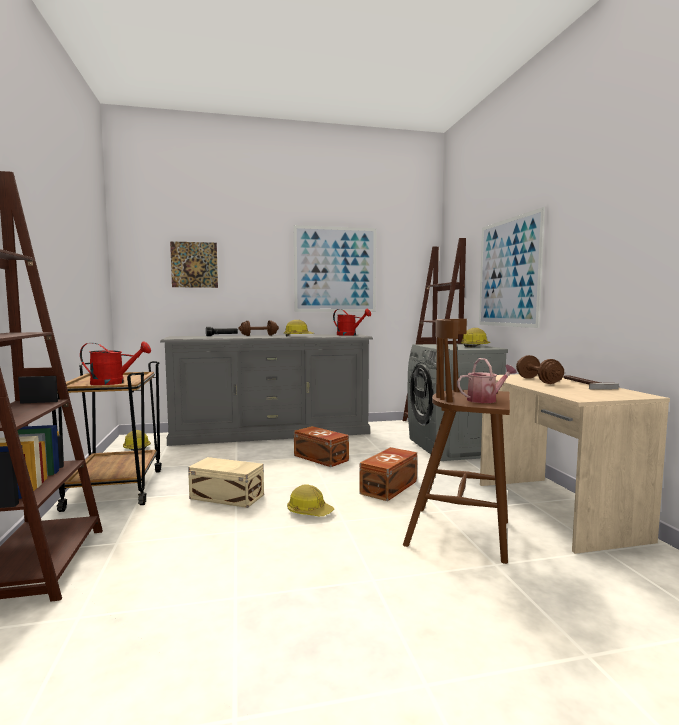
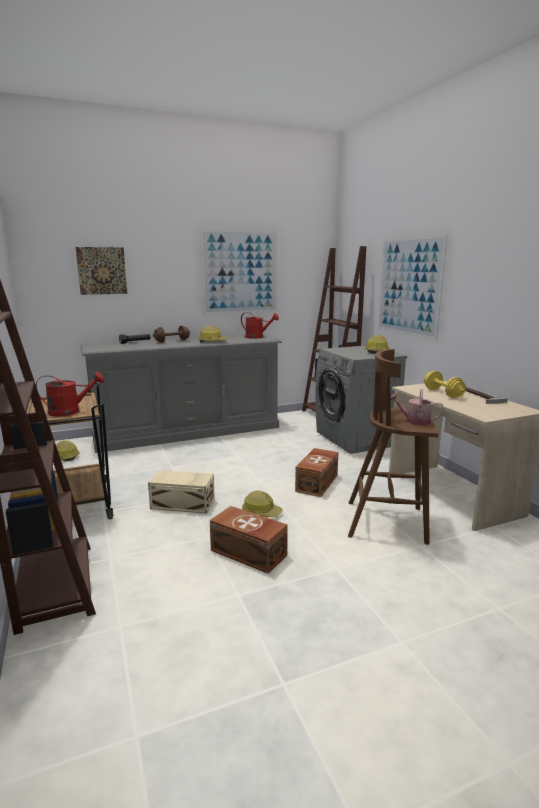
camera: 10 degrees left, 10 degrees up
brown storage box [294,426,349,467] -> brown storage box moved to [210,506,288,574]
watering can [457,358,517,403] -> watering can turned 135 degrees counterclockwise [390,388,444,426]
brown dumbbell [516,355,564,384] -> yellow dumbbell [424,371,466,398]

